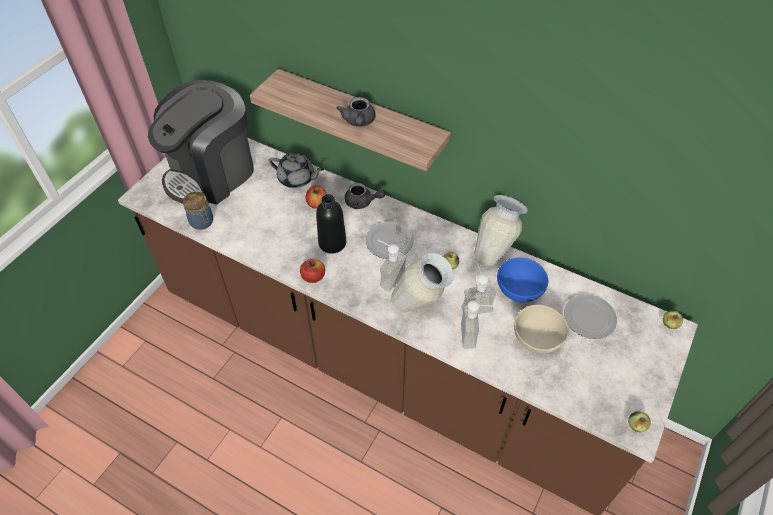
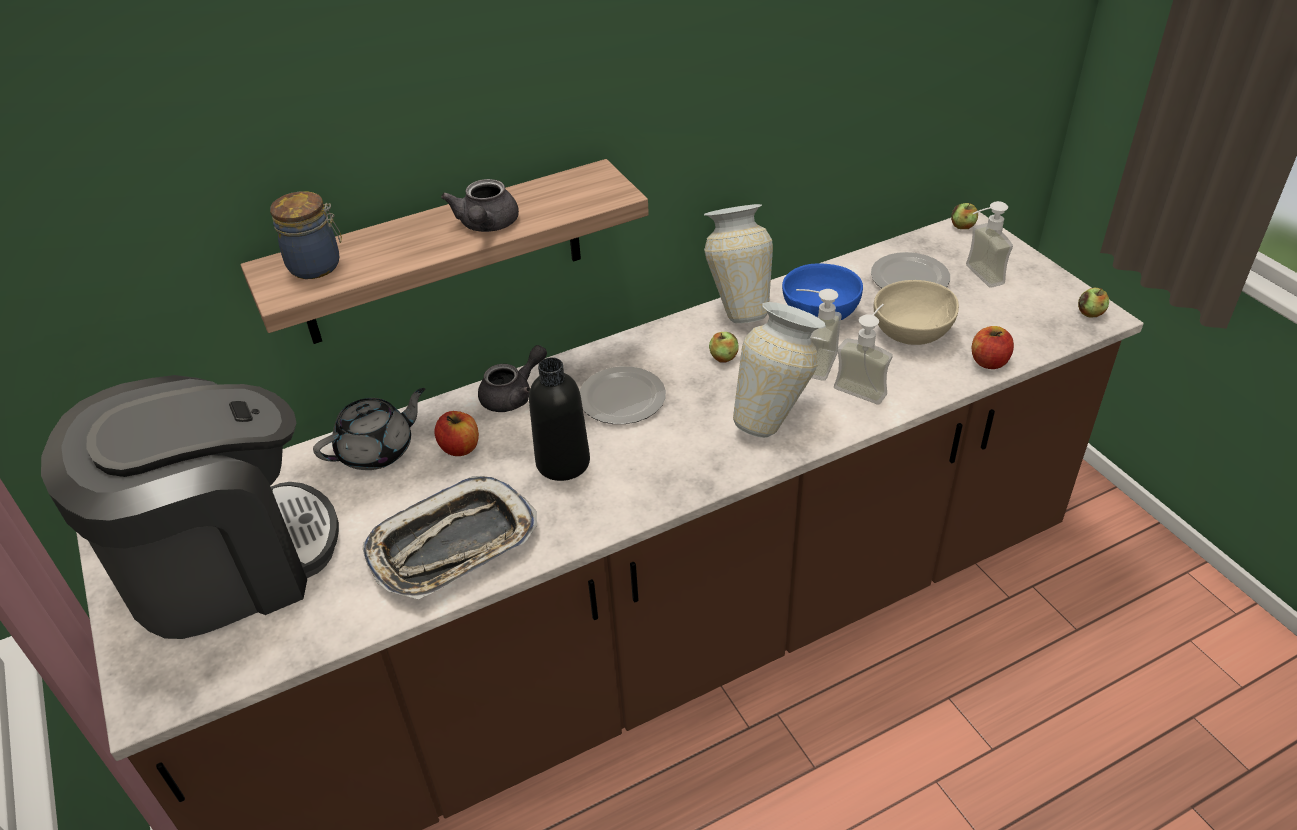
camera: 55 degrees left, 10 degrees down
coffee machine [148,80,254,205] -> coffee machine turned 105 degrees counterclockwise [41,375,339,639]
jar [183,192,213,230] -> jar moved to [270,191,342,279]
apple [300,259,325,283] -> apple moved to [972,326,1014,369]
grey teapot [337,97,375,127] -> grey teapot turned 60 degrees clockwise [441,179,519,232]
soap dispenser [378,240,406,291] -> soap dispenser moved to [966,201,1013,288]
none -> tray [363,476,537,599]

